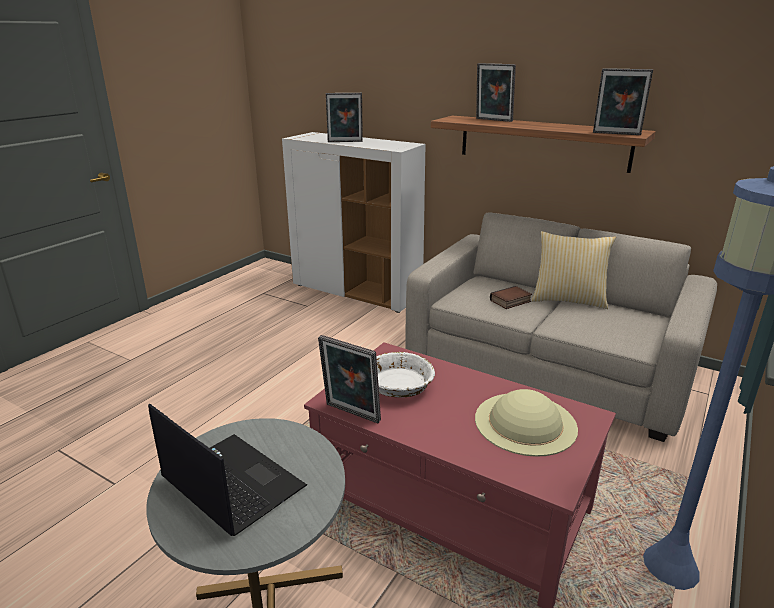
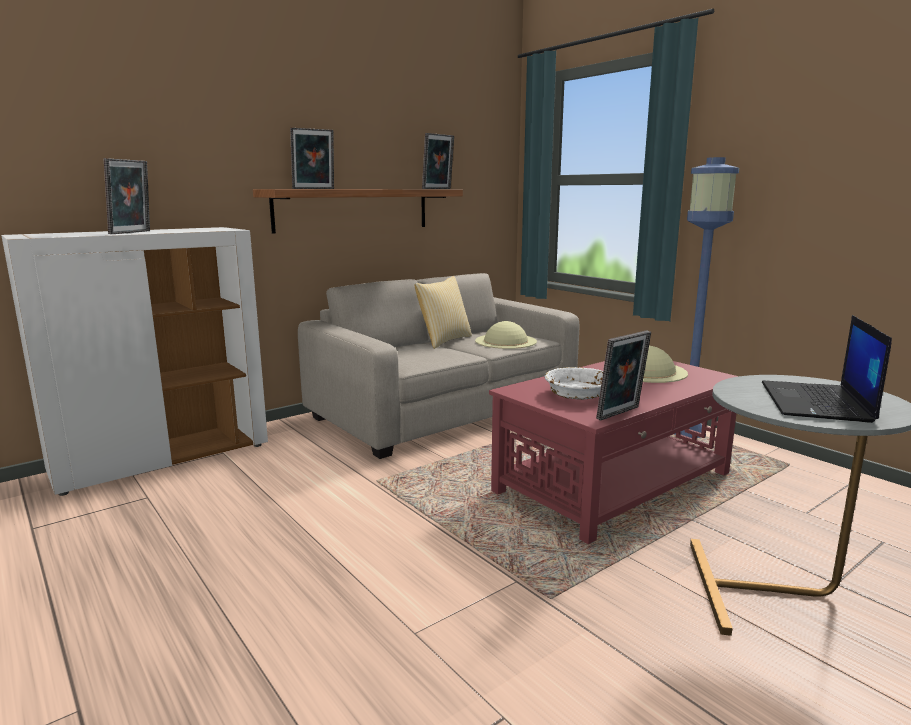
camera: 70 degrees left, 10 degrees down
laptop [148,403,307,536] -> laptop turned 45 degrees counterclockwise [762,315,892,423]
book [490,286,532,309] -> none
none -> beige hat [475,321,537,349]

